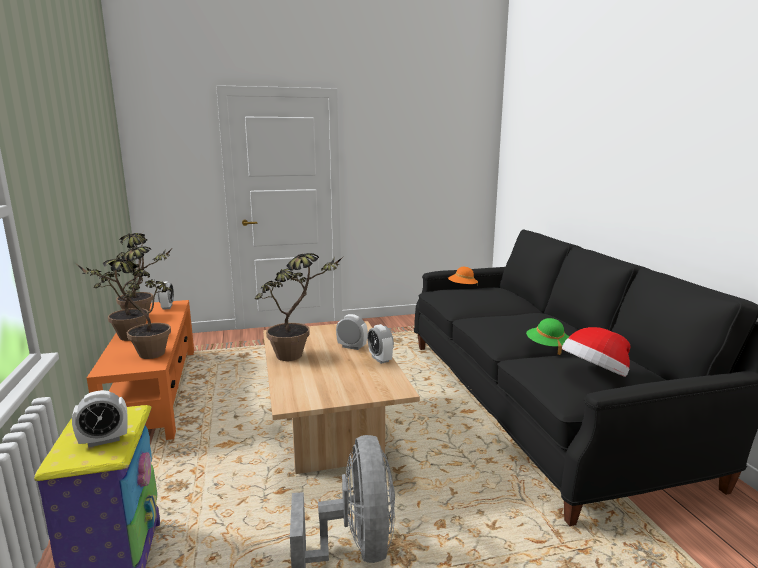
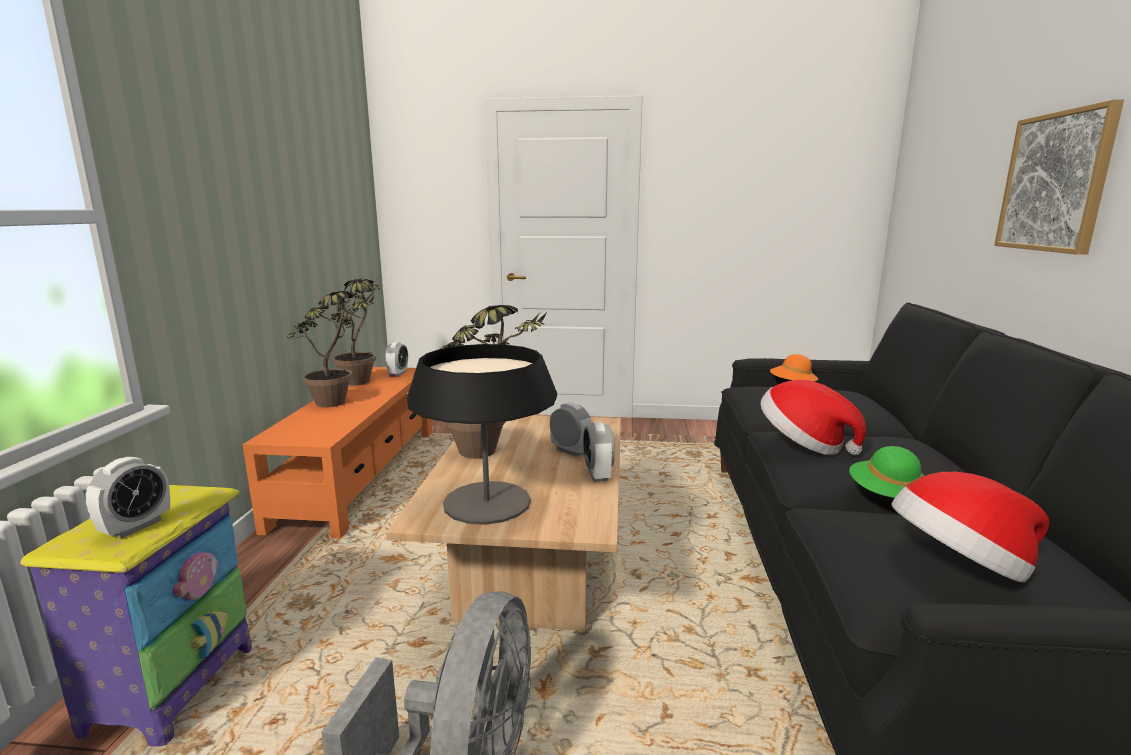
camera: 20 degrees right, 0 degrees up
alarm clock [72,390,128,448] -> alarm clock turned 60 degrees counterclockwise [86,457,170,538]
potted plant [75,259,172,359] -> none
none -> table lamp [407,344,557,525]
none -> hat [760,380,866,455]
none -> picture [994,100,1124,255]

